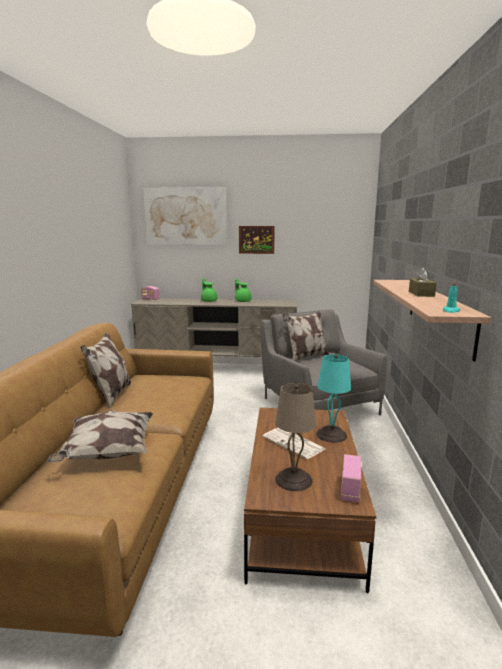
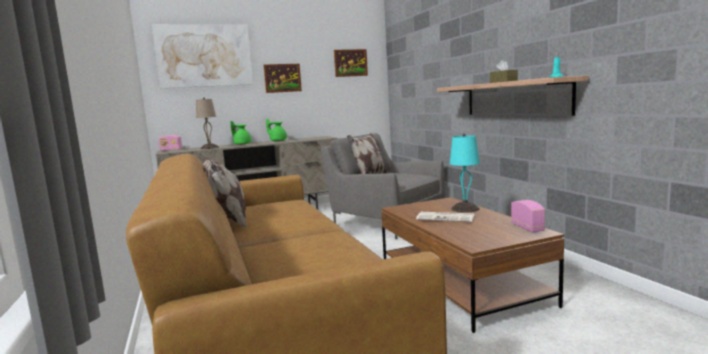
camera: 25 degrees left, 5 degrees down
pillow [47,410,153,462] -> none
beige table lamp [275,383,316,491] -> beige table lamp moved to [196,98,219,149]
none -> picture [334,49,368,77]

